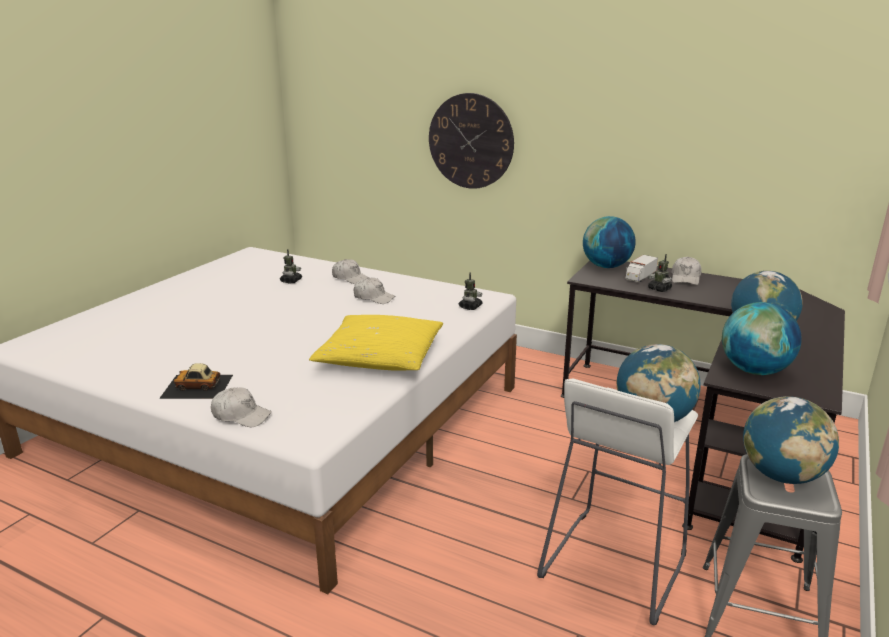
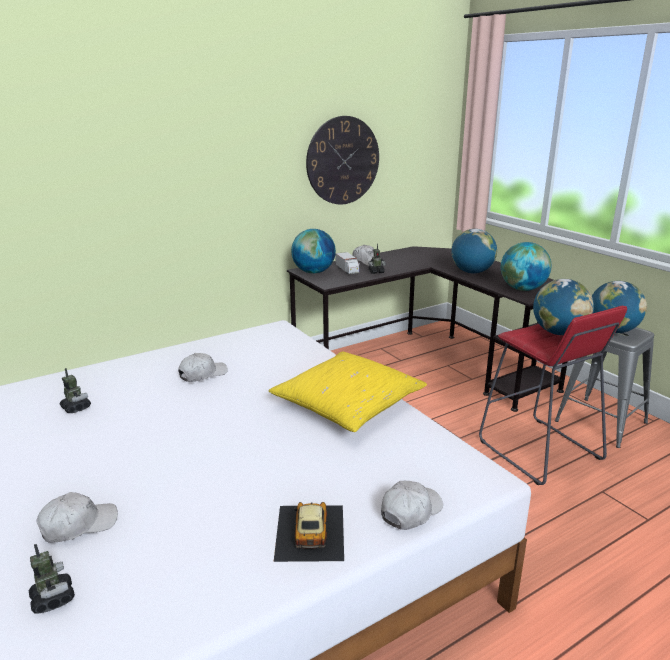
camera: 60 degrees left, 0 degrees up
toy car [159,363,233,399] -> toy car turned 150 degrees clockwise [274,502,344,562]
white cap [332,259,369,284] -> white cap moved to [36,492,118,543]
wall clock [429,93,514,189] -> wall clock moved to [306,116,379,205]
toy robot [459,273,483,310] -> toy robot moved to [29,544,75,614]
white stool [537,379,698,625] -> red stool [479,306,627,485]

